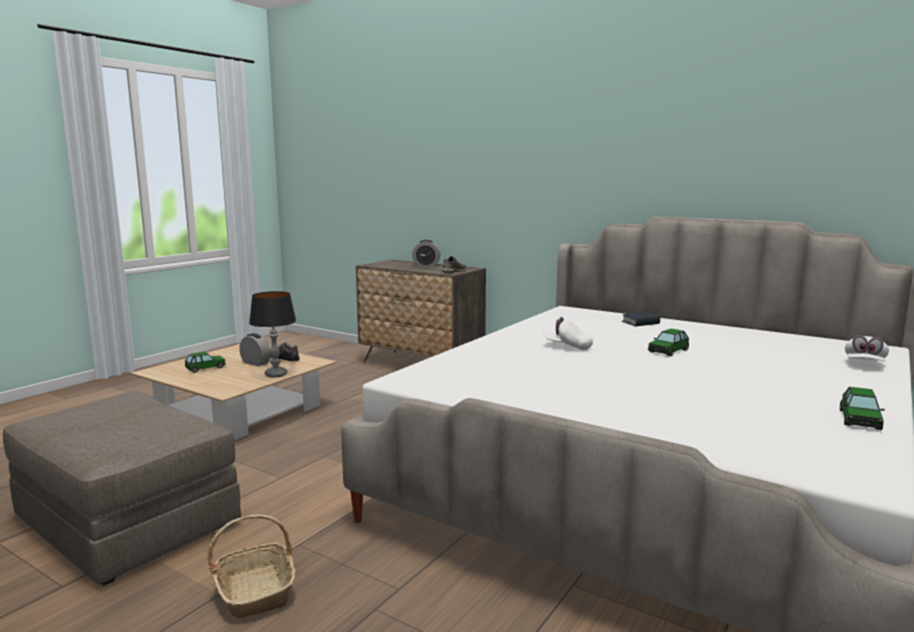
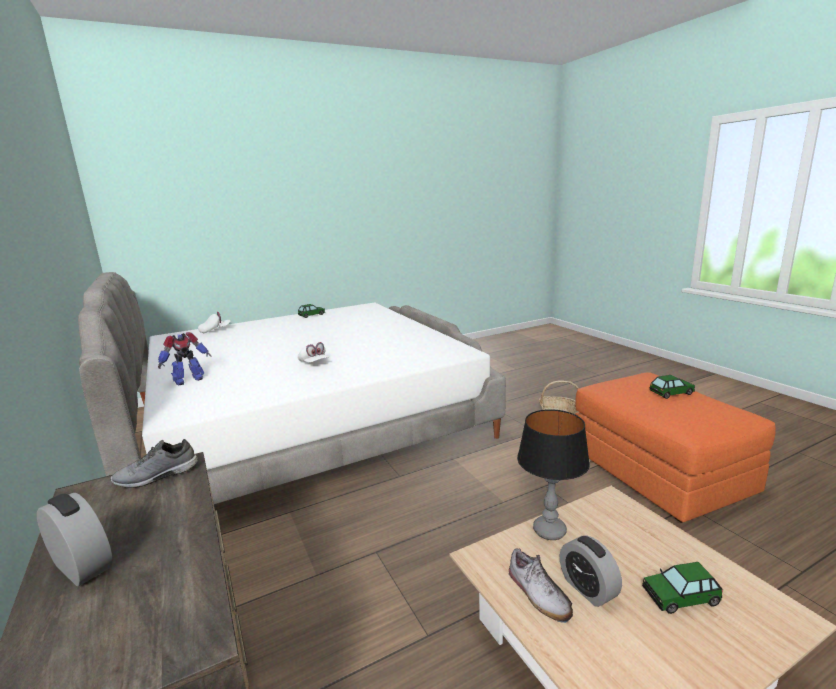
camera: 150 degrees left, 5 degrees up
grey ottoman [3,391,241,585] -> orange ottoman [575,372,776,523]
book [622,312,660,327] -> toy robot [158,332,211,385]
toy car [648,329,689,356] -> toy car moved to [650,375,695,399]

